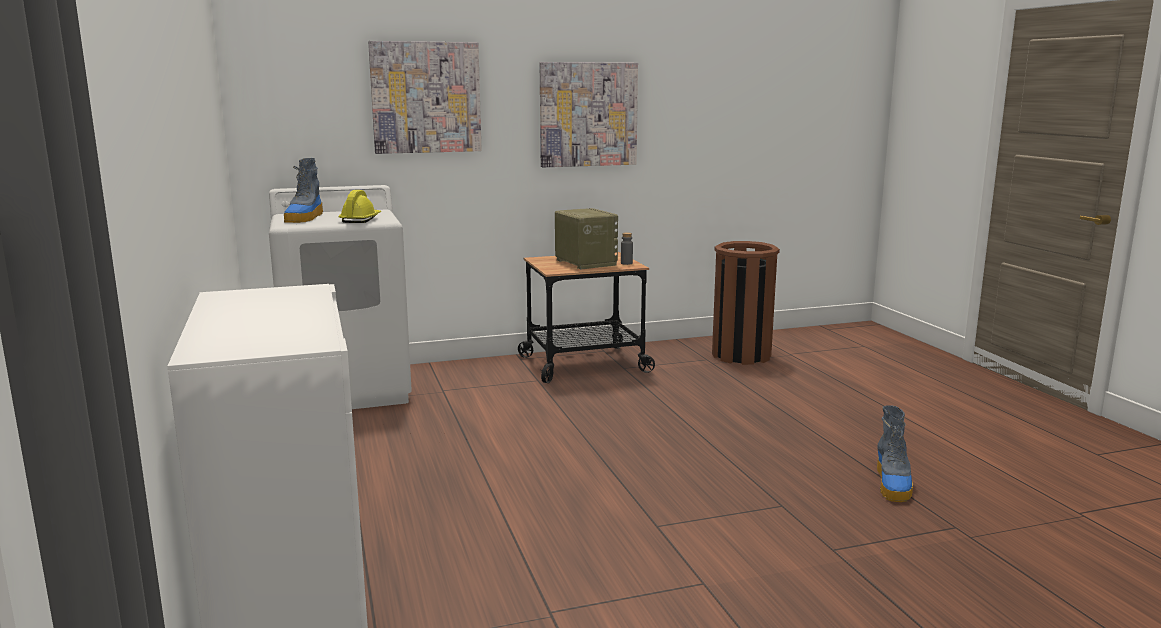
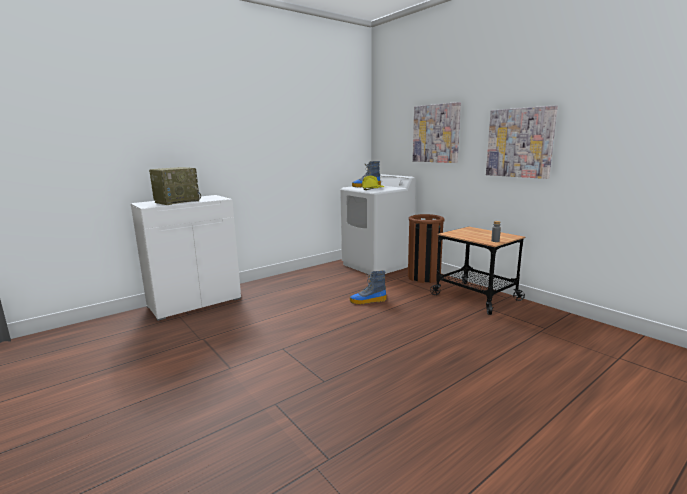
camera: 70 degrees right, 0 degrees up
radio [555,208,618,269] -> radio moved to [149,167,201,205]
brown trash can [712,241,780,365] -> brown trash can moved to [408,214,445,283]
boot [877,405,913,502] -> boot moved to [350,270,387,305]

